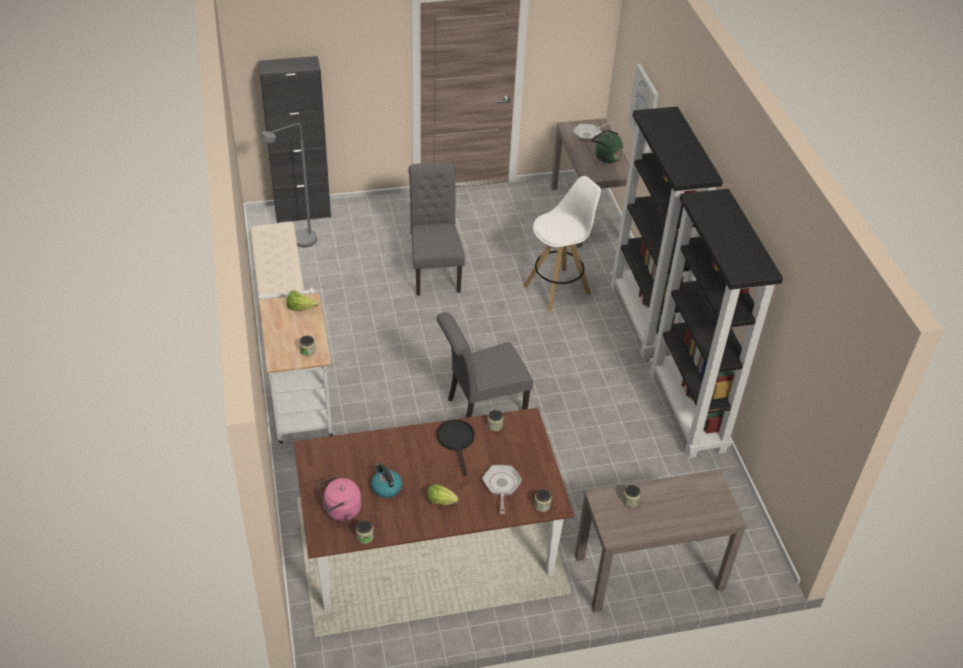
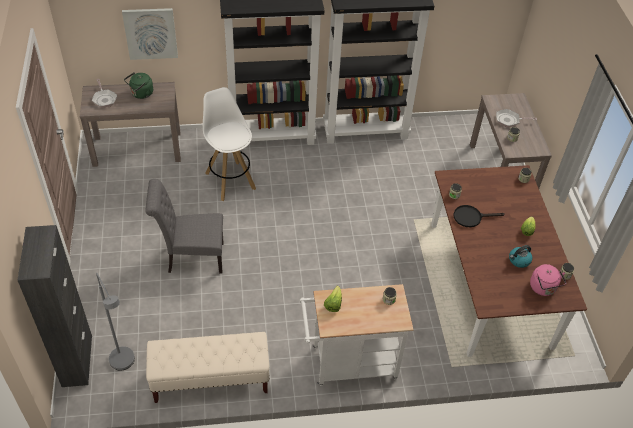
camera: 85 degrees left, 5 degrees up
grey chair [436,312,533,417] -> none
frying pan [482,465,522,514] -> frying pan moved to [496,109,537,128]

